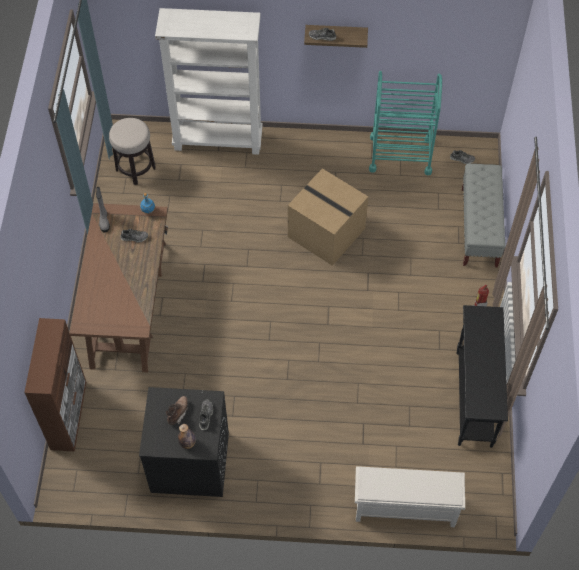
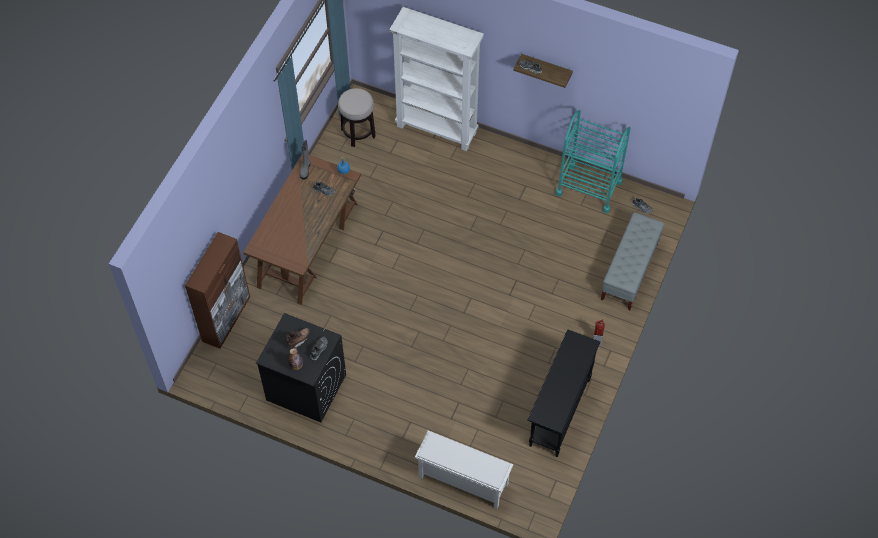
camera: 20 degrees right, 0 degrees up
cardboard box [288,168,368,266] -> none

